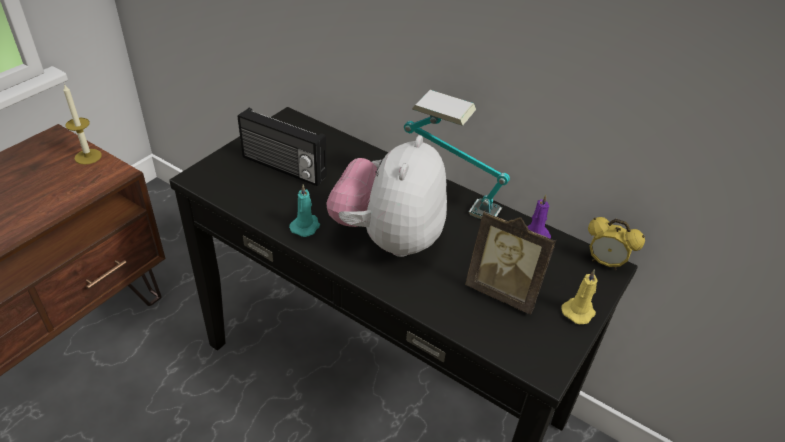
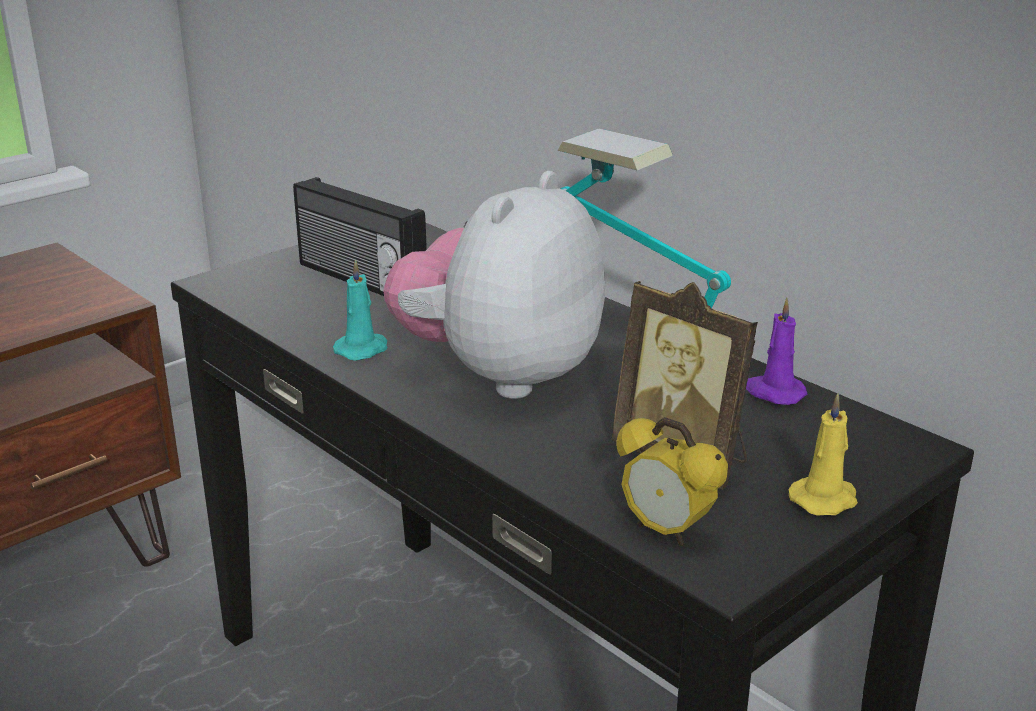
camera: 15 degrees right, 15 degrees down
candle [63,83,102,165] -> none
alarm clock [588,217,645,270] -> alarm clock moved to [617,417,728,546]

